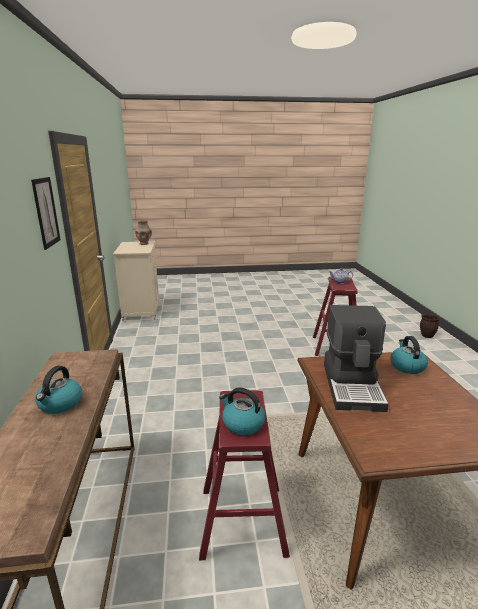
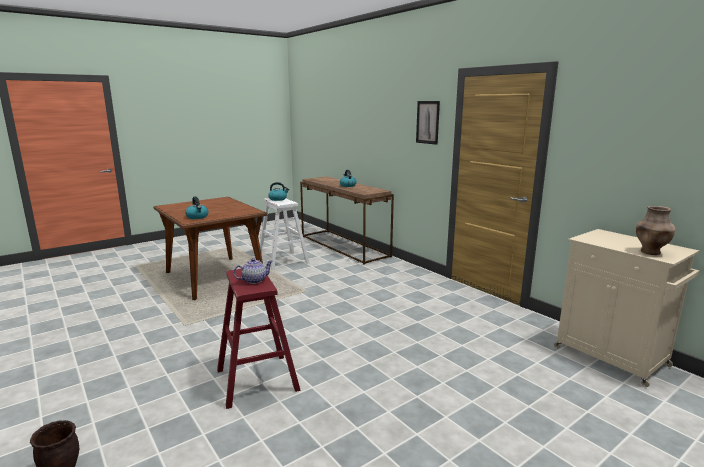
camera: 150 degrees right, 5 degrees down
red stool [199,390,290,560] -> white stool [260,198,309,270]
coffee machine [324,305,389,412] -> none

